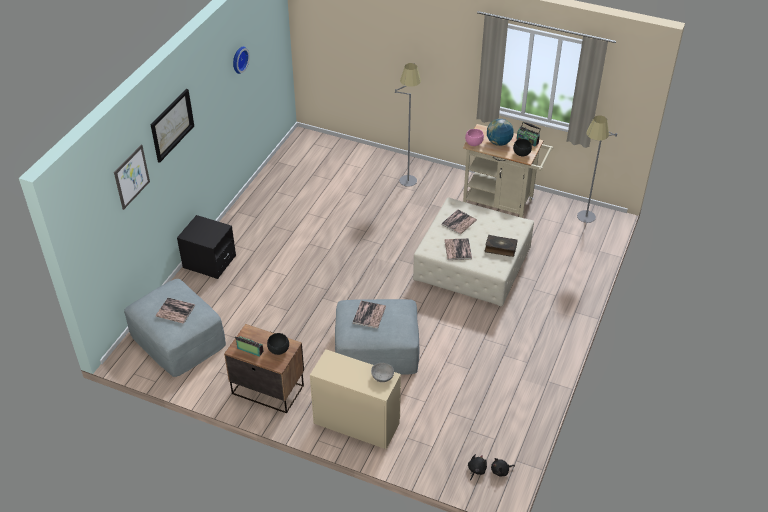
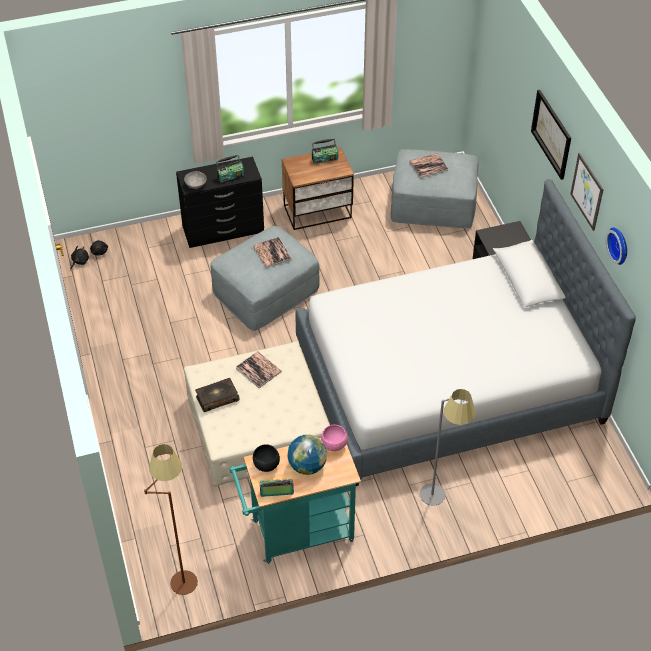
camera: 140 degrees right, 5 degrees up
picture [114,145,150,210] -> picture moved to [570,153,604,231]
black bowl [267,333,289,355] -> none
beige dresser [310,349,401,449] -> black dresser [176,157,264,248]
book [441,209,477,235] -> none
beige cart [463,124,553,218] -> turquoise cart [229,438,361,564]
grey floor lamp [577,116,617,223] -> brown floor lamp [144,444,198,595]
none -> radio [216,155,244,183]
none -> bed [295,179,636,486]

